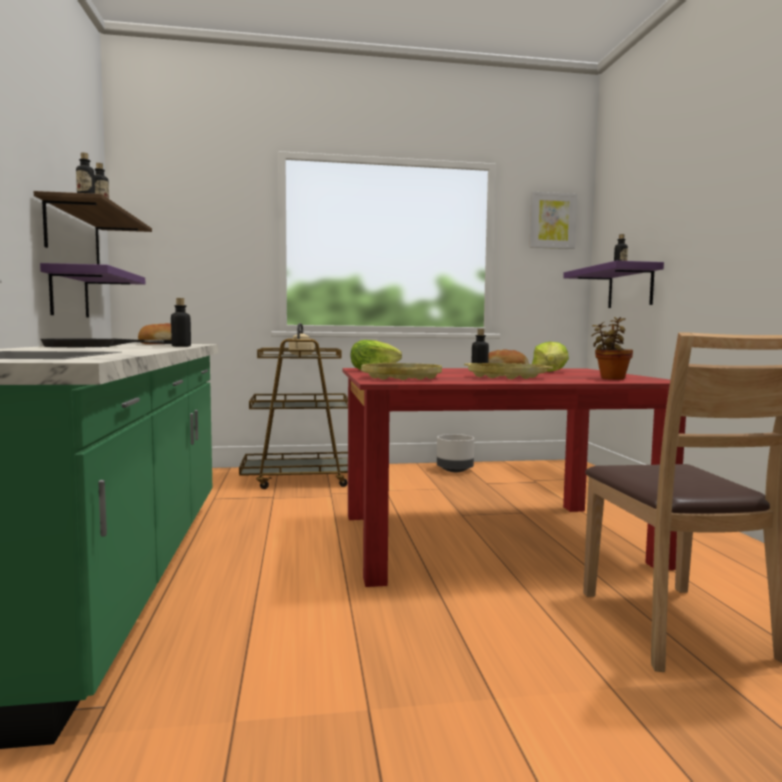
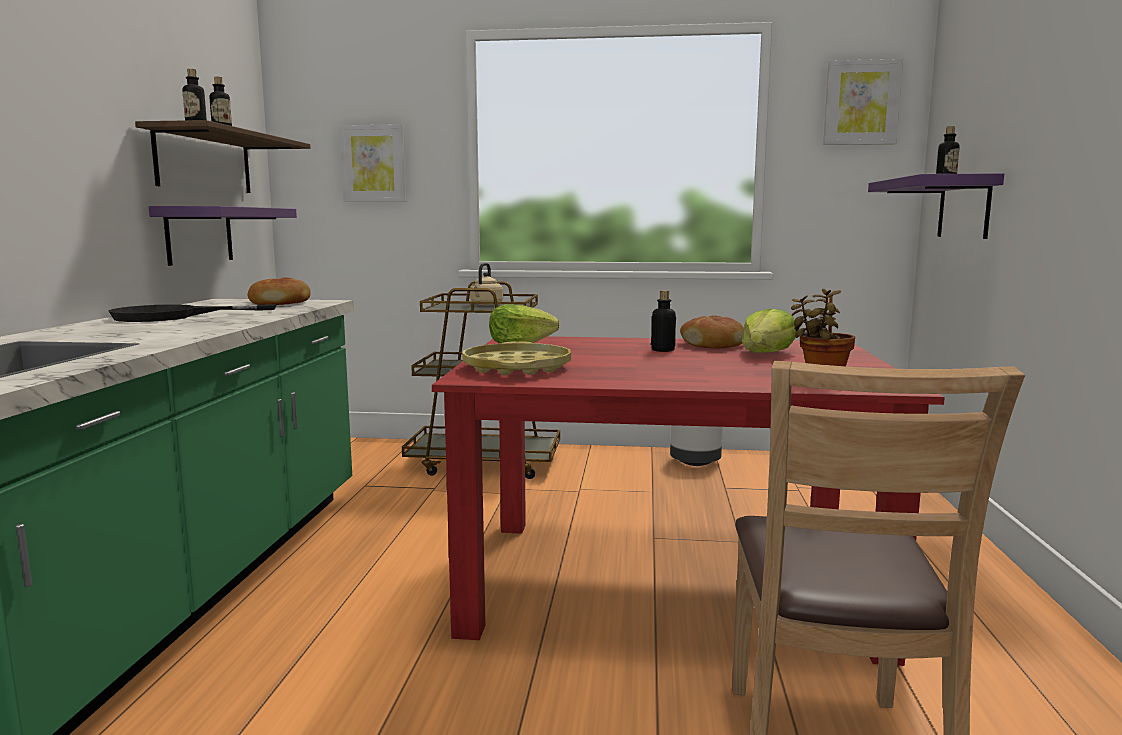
camera: 15 degrees right, 5 degrees up
bottle [171,298,191,347] -> none
yellow tray [464,363,553,379] -> none
none -> picture [339,124,407,202]

